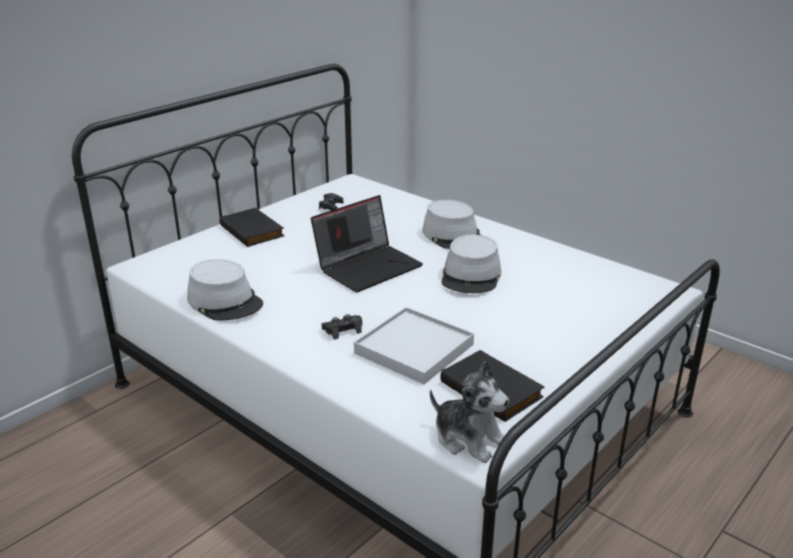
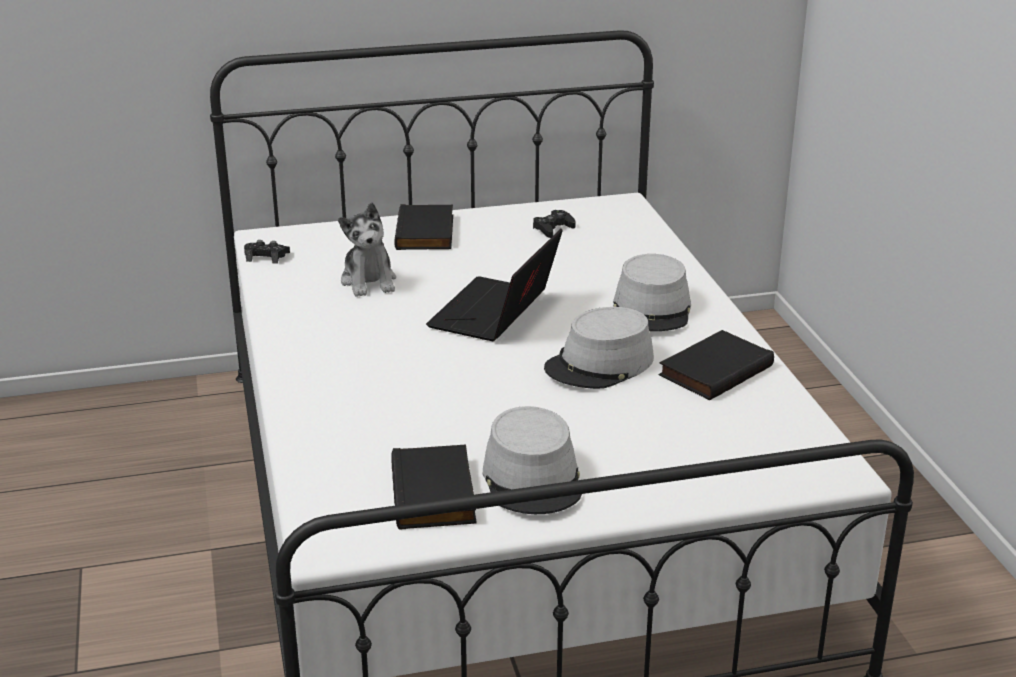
camera: 35 degrees right, 0 degrees up
grey hat [187,259,263,321] -> grey hat moved to [483,406,582,514]
laptop [311,195,423,292] -> laptop turned 120 degrees clockwise [426,229,563,341]
black game controller [322,314,362,340] -> black game controller moved to [244,240,290,264]
white tray [354,307,474,384] -> none
plush toy [430,361,509,463] -> plush toy moved to [338,202,396,297]
none -> black book [659,330,774,400]

